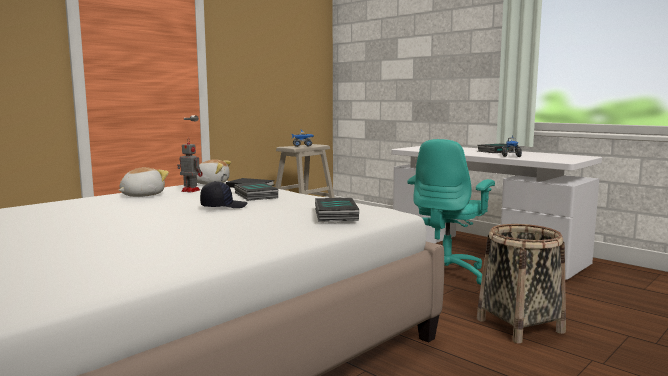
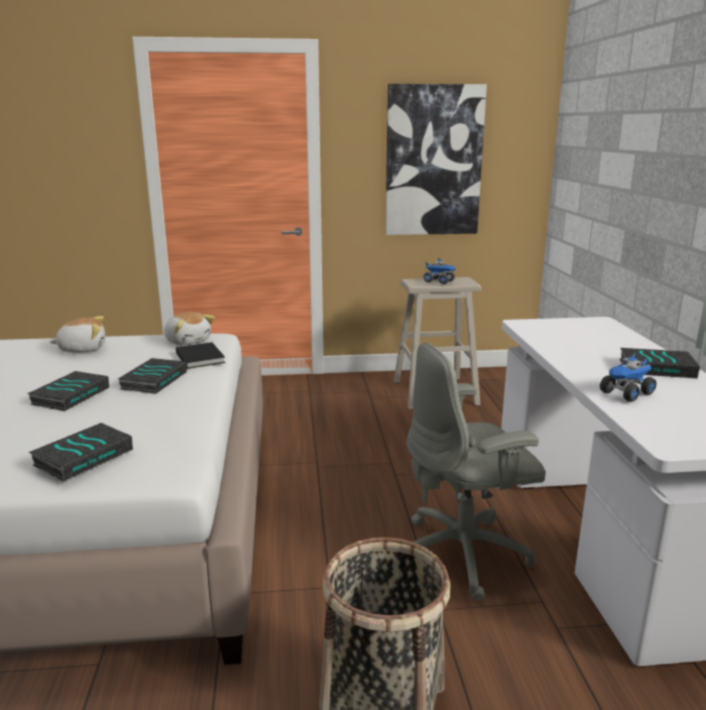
camera: 40 degrees right, 10 degrees up
toy robot [177,138,203,193] -> none
black cap [200,181,248,208] -> book [27,371,109,411]
turquoise office chair [407,139,495,285] -> grey office chair [407,343,546,602]
none -> picture [385,84,487,235]

